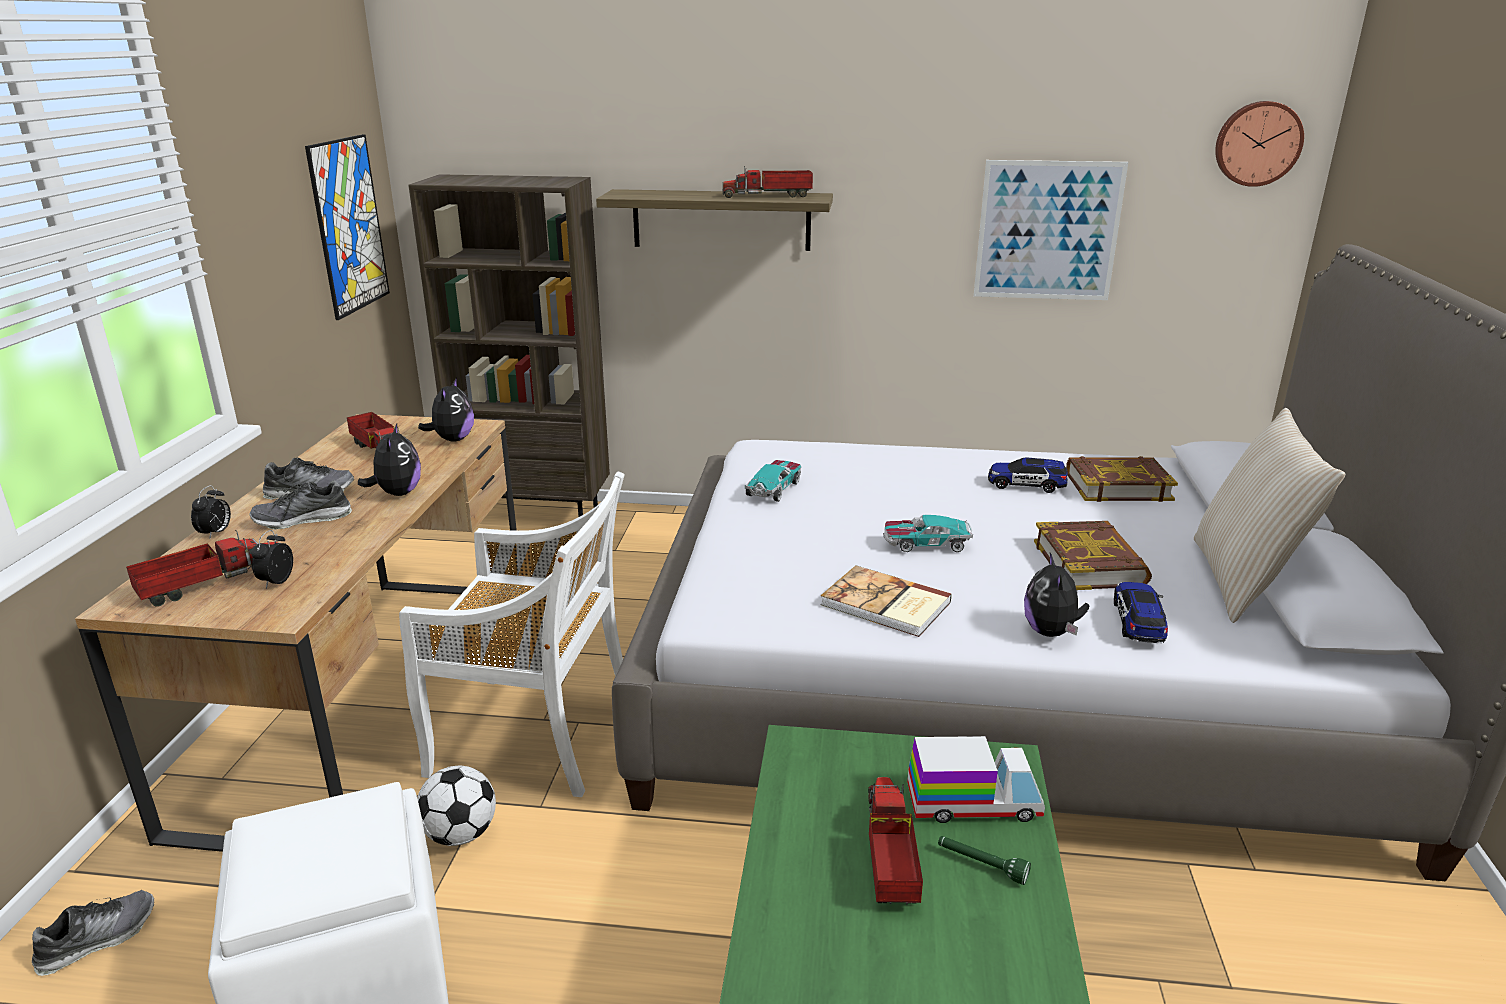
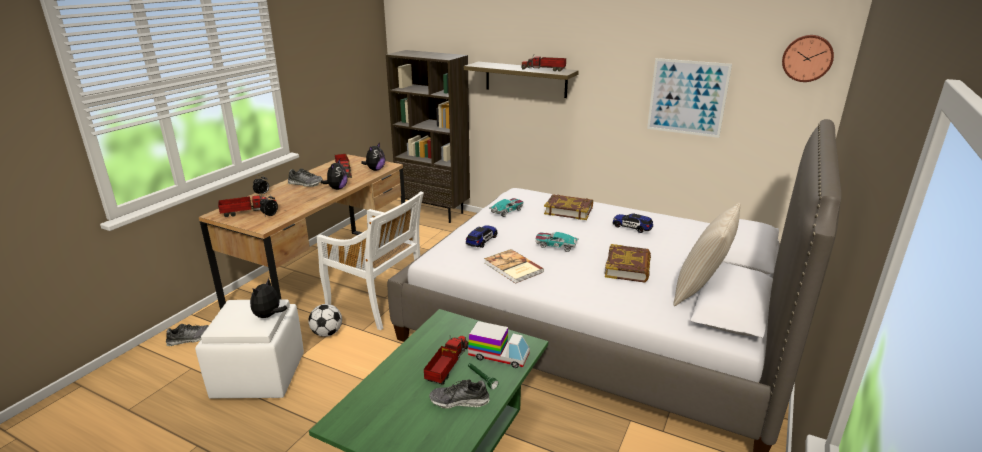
camera: 20 degrees right, 0 degrees up
shoe [249,480,352,530] -> shoe moved to [429,379,489,408]
picture [305,134,390,320] -> none
plush toy [1024,553,1089,637] -> plush toy moved to [250,278,287,318]
book [1066,456,1178,502] -> book moved to [544,194,593,220]
toy car [1114,582,1168,643] -> toy car moved to [466,226,497,248]

